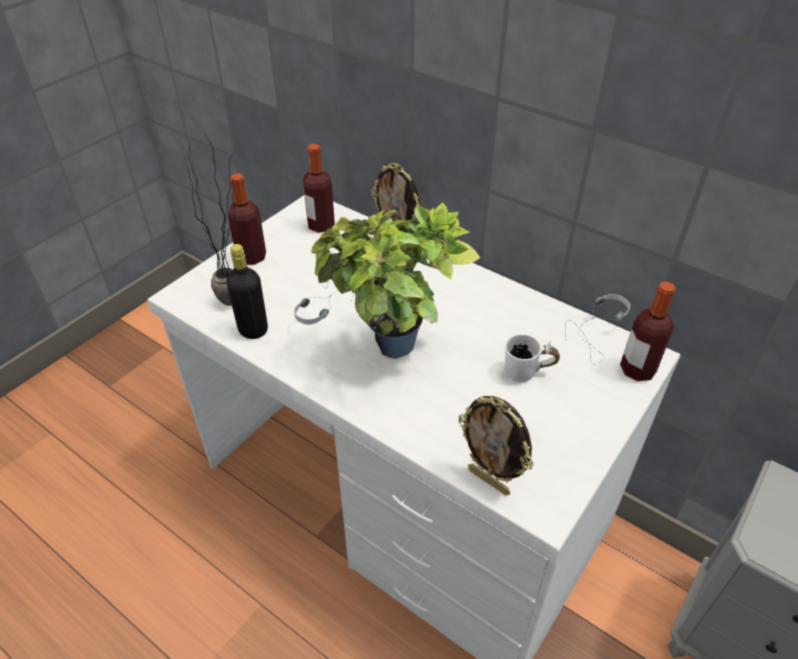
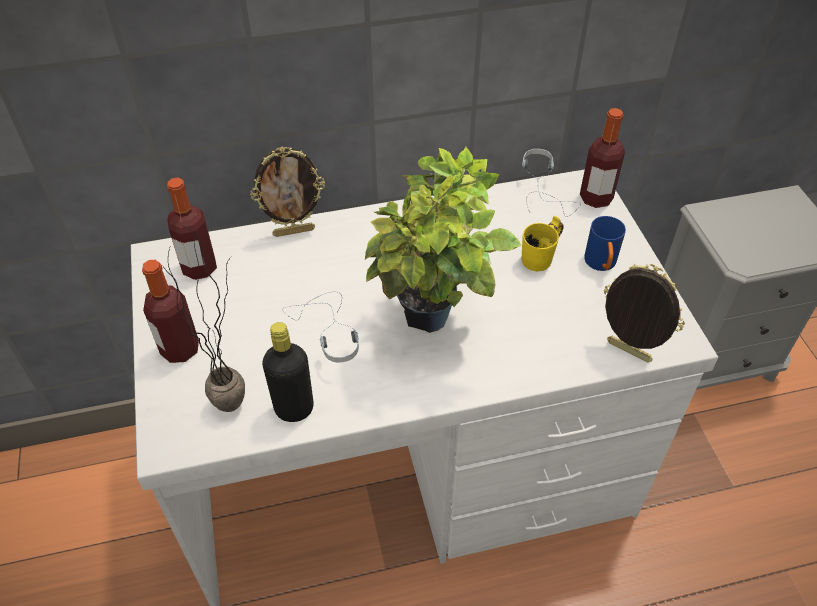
camera: 50 degrees left, 5 degrees up
picture frame [459,396,534,495] -> picture frame turned 135 degrees counterclockwise [604,264,685,363]
white mug [505,334,560,382] -> yellow mug [522,216,564,271]
none -> blue mug [584,216,626,271]

